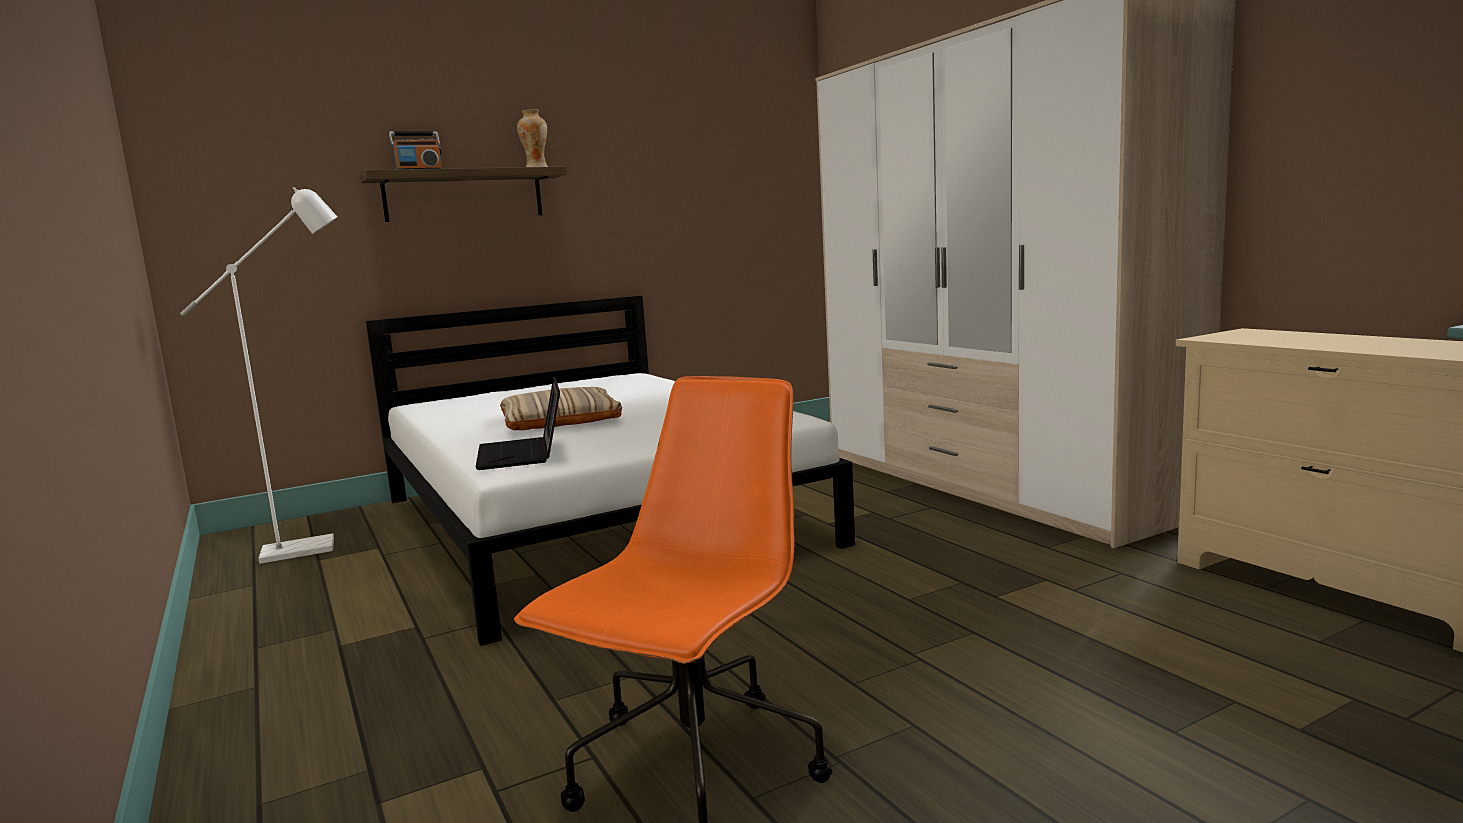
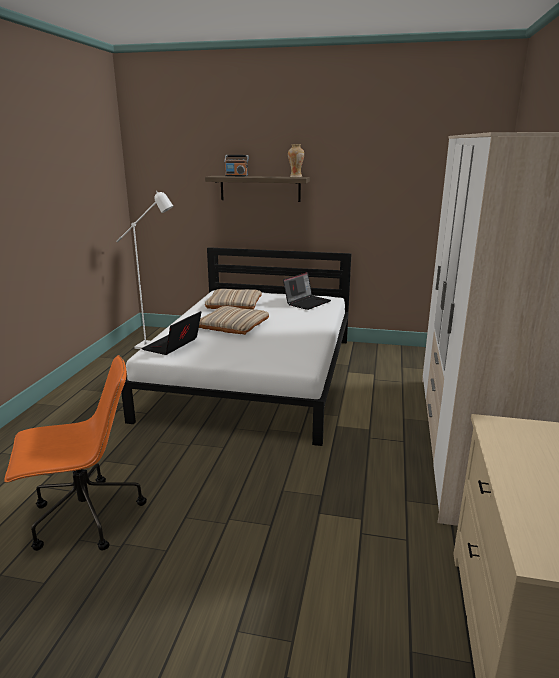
camera: 40 degrees right, 10 degrees up
none -> beige pillow [205,289,262,309]
none -> laptop [283,272,331,310]

